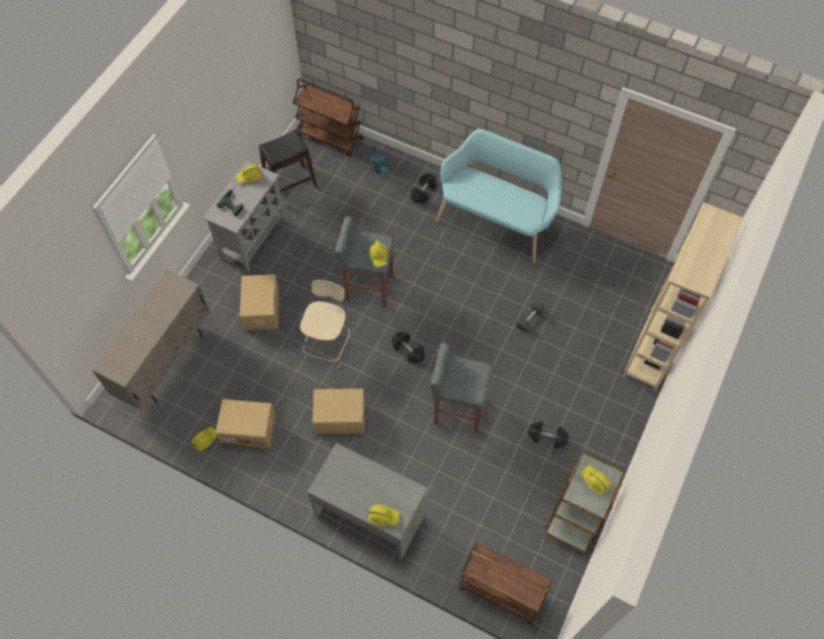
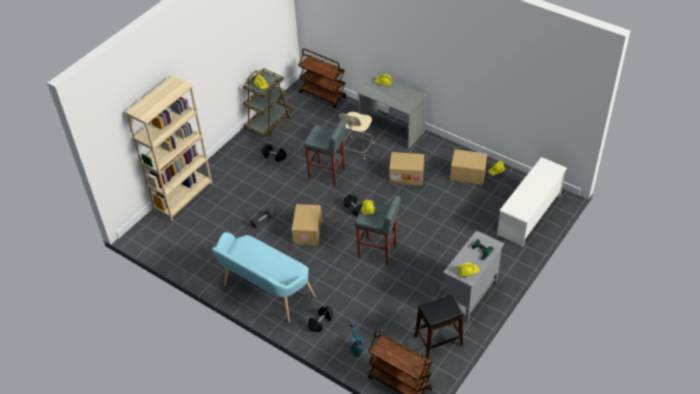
camera: 170 degrees left, 15 degrees down
beige cabinet [91,270,210,410] -> white shoe rack [497,157,567,247]
cardboard box [240,275,279,330] -> cardboard box moved to [292,204,322,245]
beige chair [300,280,350,367] -> beige chair moved to [339,112,374,160]

